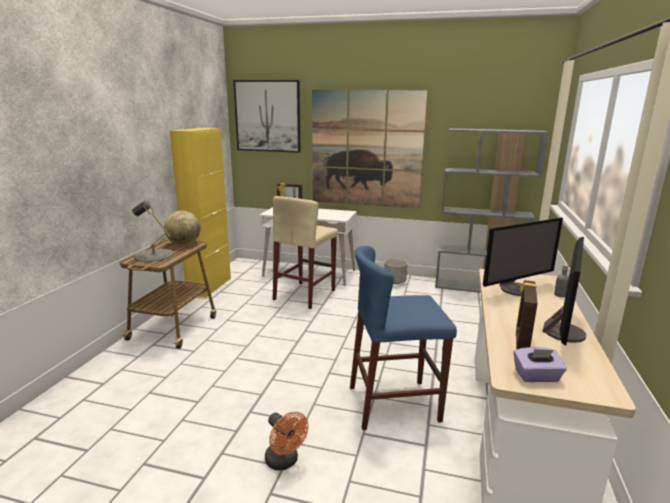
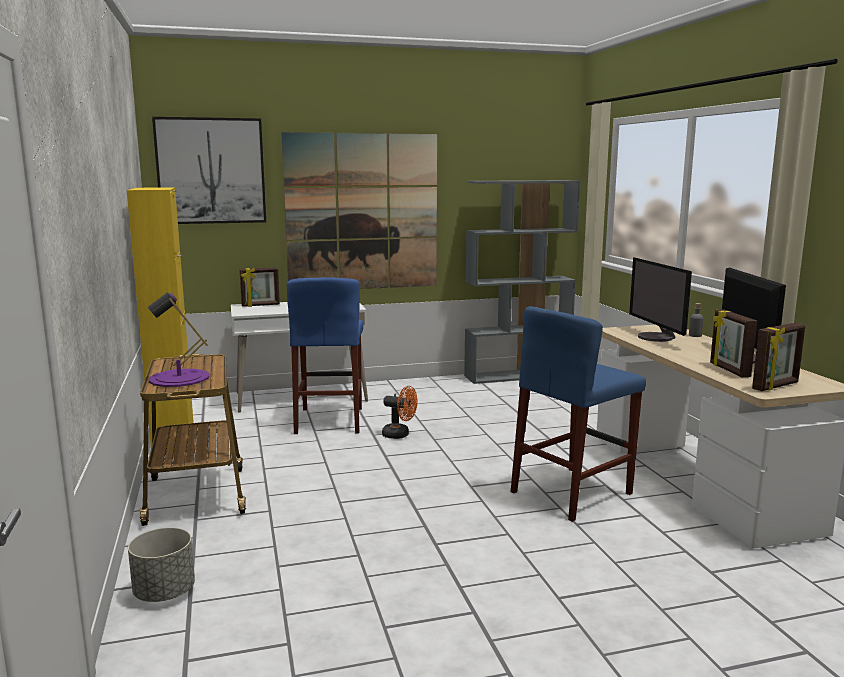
camera: 30 degrees left, 5 degrees down
grey table lamp [132,201,174,262] -> purple table lamp [147,293,209,387]
globe [164,211,201,245] -> none
orange fan [265,412,309,470] -> orange fan moved to [382,386,418,439]
beige stool [273,196,338,309] -> blue stool [287,278,363,434]
grey planter [384,259,407,284] -> grey planter moved to [128,527,195,602]
monitor [483,218,563,296] -> monitor turned 135 degrees clockwise [629,257,692,342]
purple tissue box [514,347,567,382] -> picture frame [752,323,805,391]

